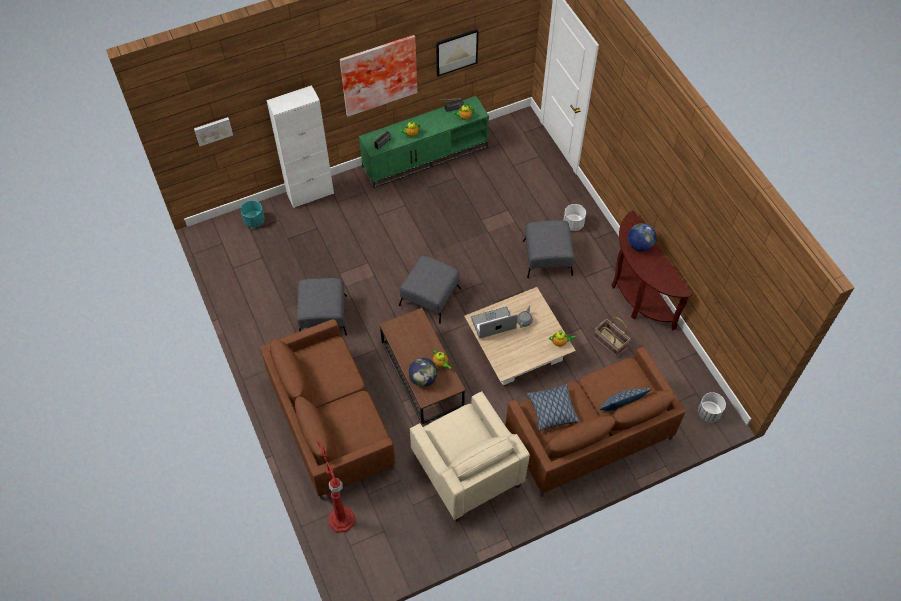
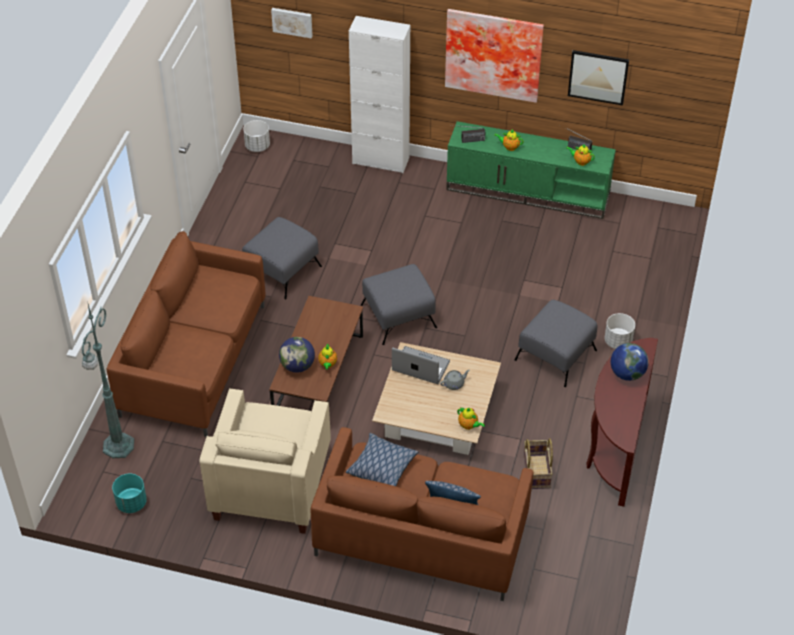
camera: 40 degrees right, 10 degrees down
turquoise planter [241,200,265,228] -> turquoise planter moved to [112,474,147,513]
red floor lamp [317,440,355,533] -> green floor lamp [82,301,134,458]
white planter [698,392,726,422] -> white planter moved to [243,120,270,152]

